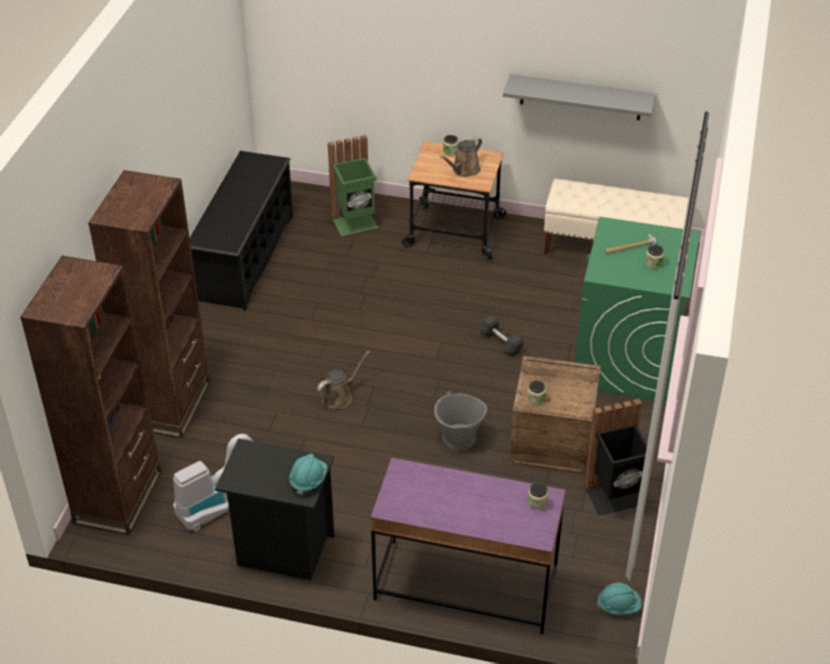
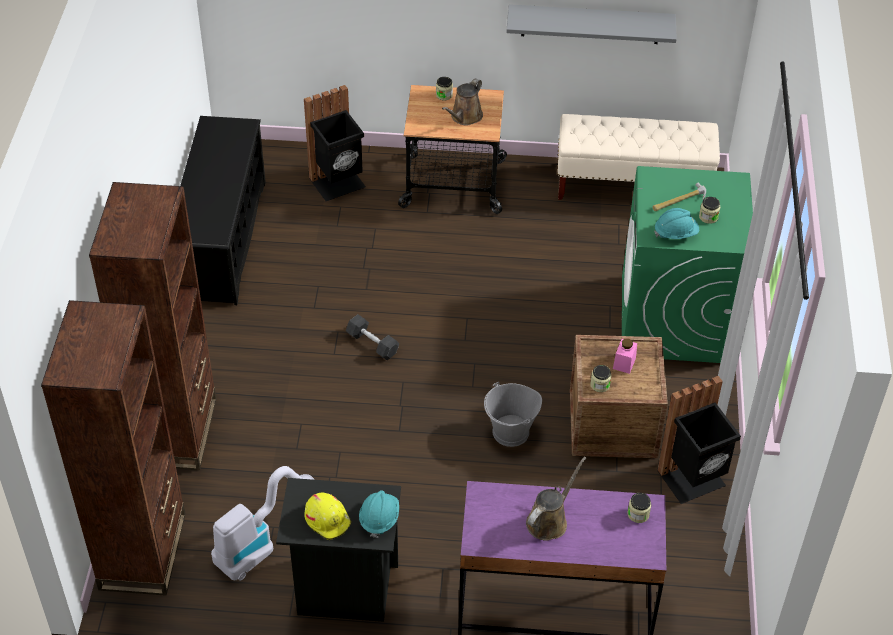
camera: 10 degrees left, 5 degrees up
brown watering can [317,351,370,409] -> brown watering can moved to [526,457,586,541]
green trash can [328,135,378,236] -> black trash can [304,85,366,201]
grey dumbbell [479,316,524,357] -> grey dumbbell moved to [346,314,399,360]
turquoise hard hat [597,583,642,615] -> turquoise hard hat moved to [654,208,699,239]
none -> yellow hard hat [304,492,351,540]
none -> pink jar [613,339,637,374]

